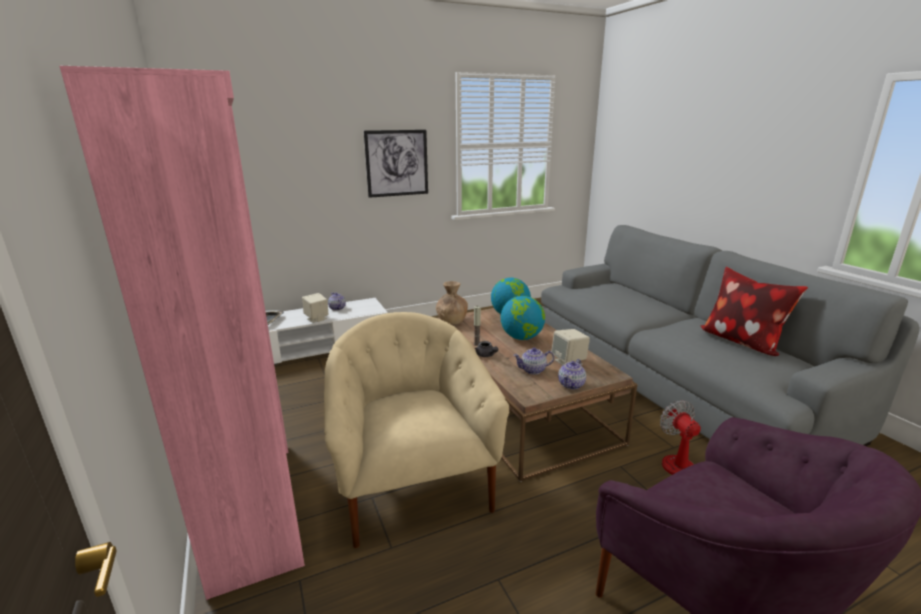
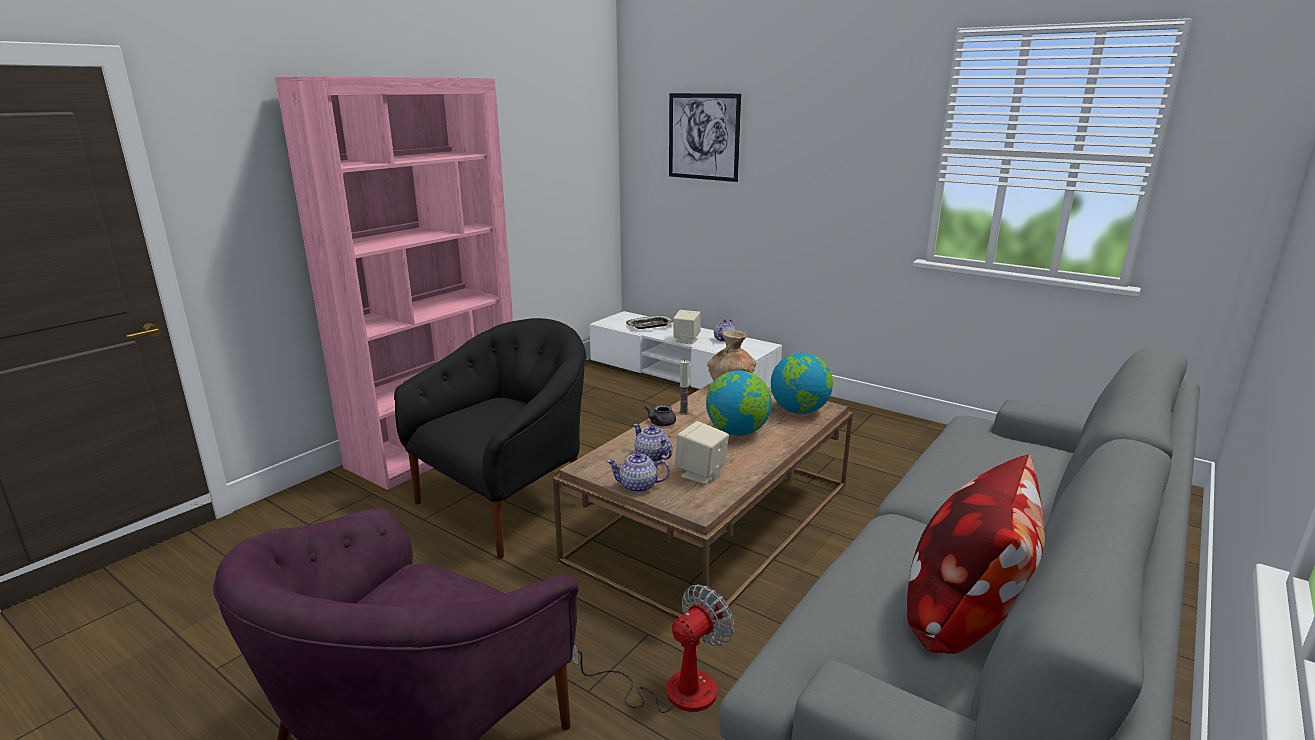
camera: 60 degrees right, 0 degrees up
beige armchair [324,312,509,548] -> black armchair [394,318,594,559]
picture [364,130,428,198] -> picture moved to [669,93,741,182]

